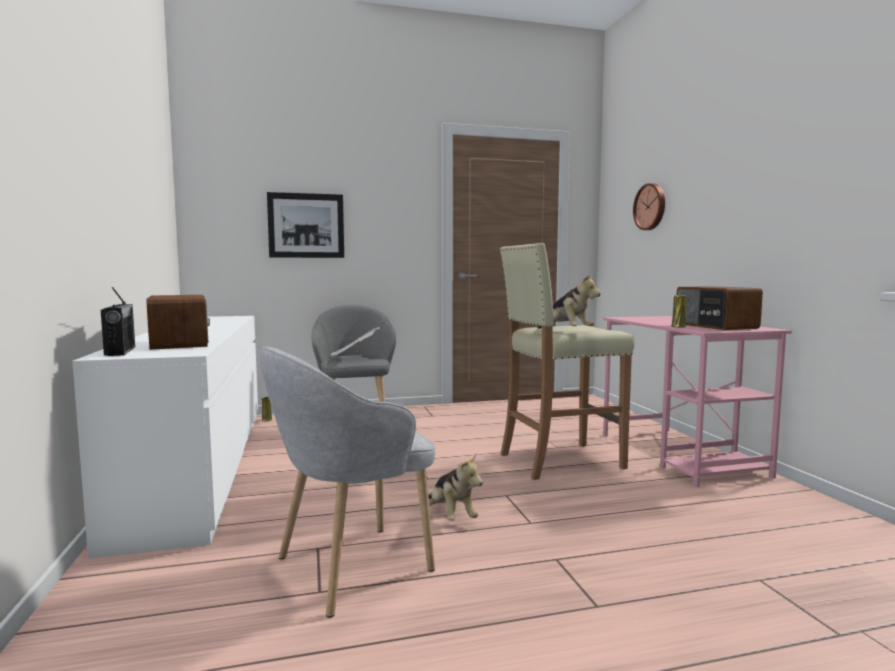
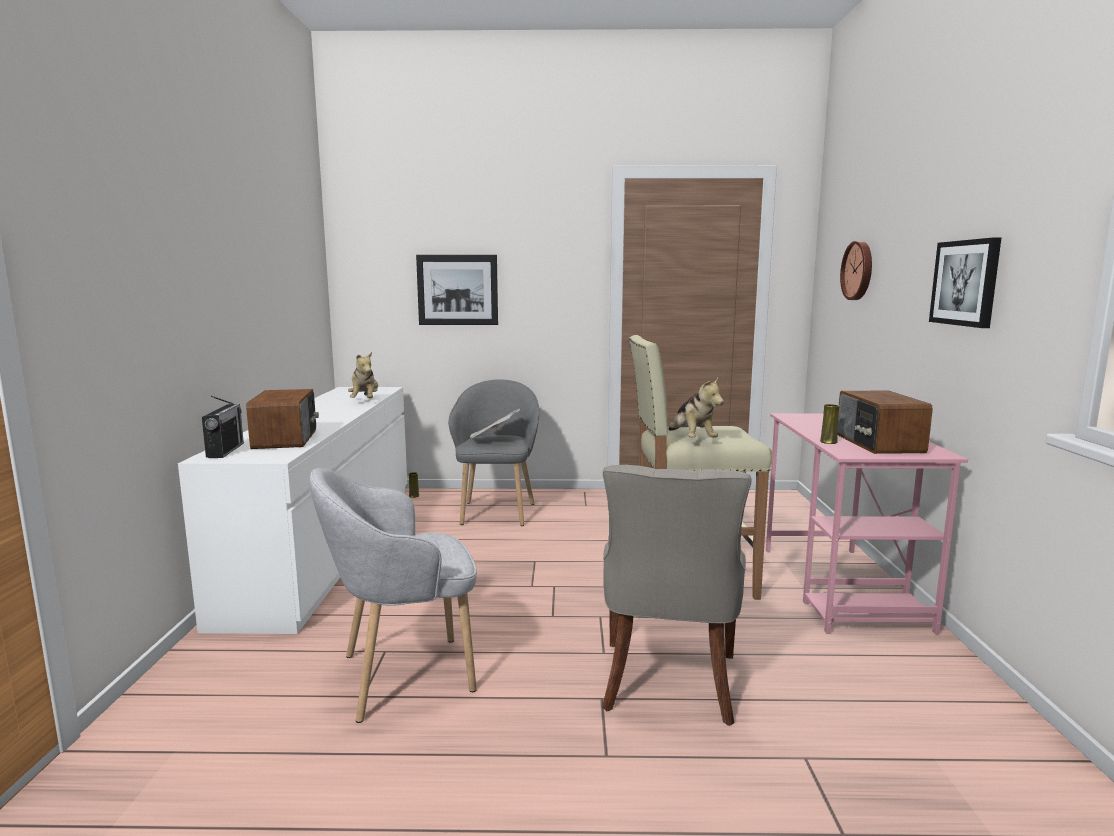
camera: 15 degrees right, 5 degrees up
plush toy [428,454,483,521] -> plush toy moved to [348,352,378,398]
none -> grey chair [602,465,752,726]
none -> picture [929,237,1002,328]

